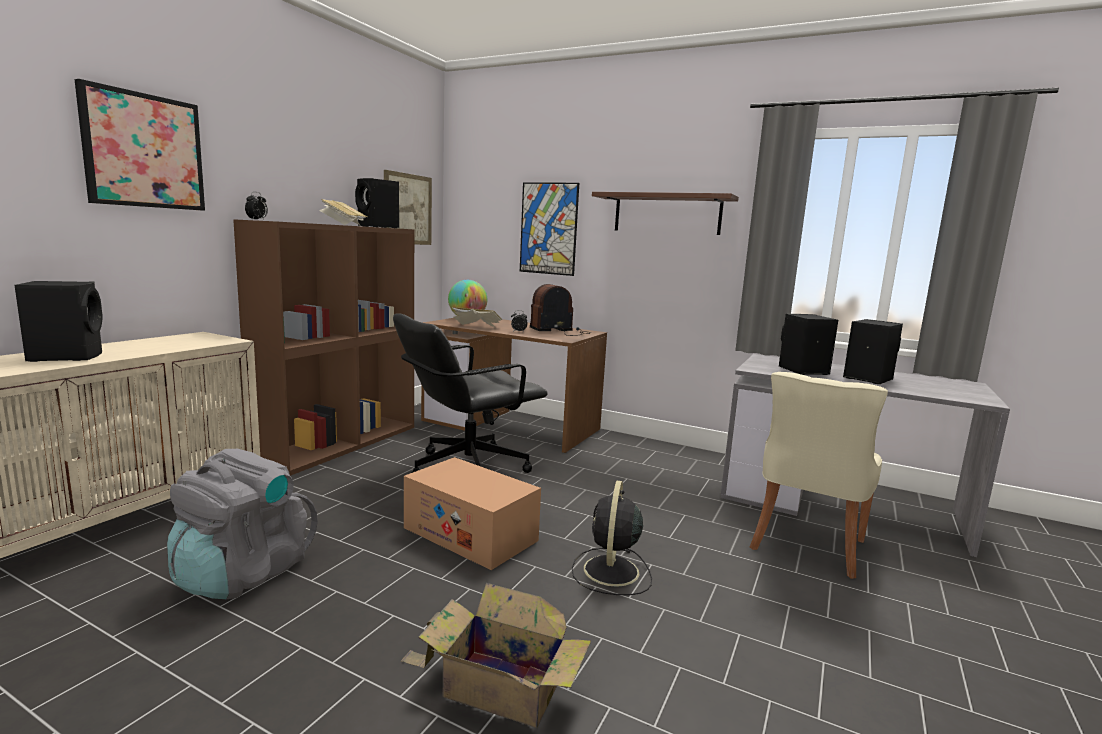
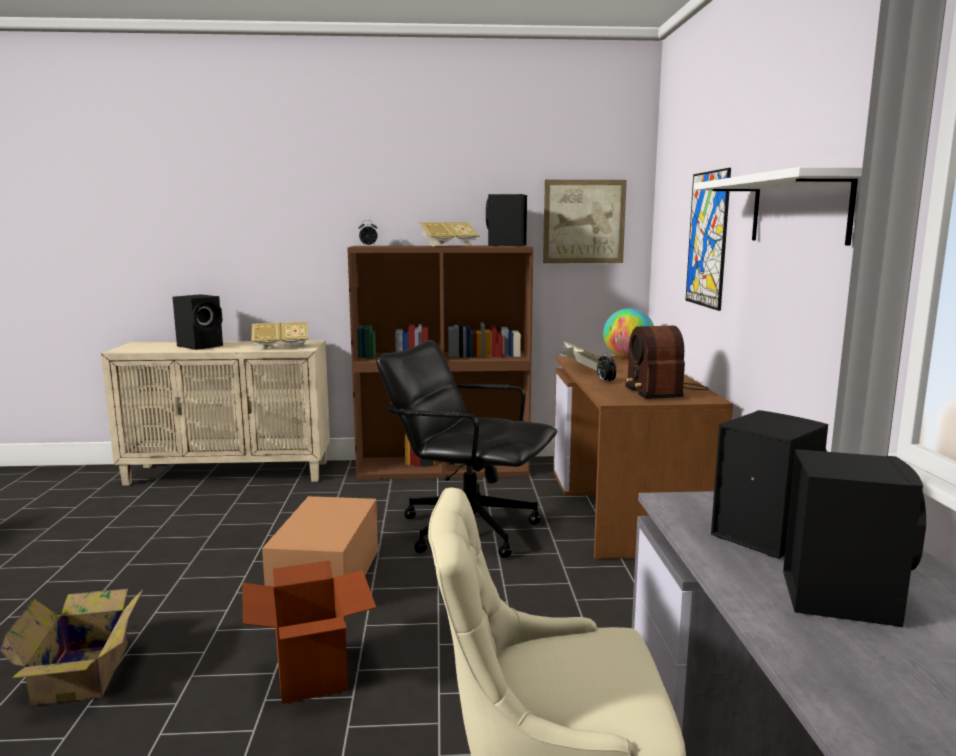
camera: 60 degrees right, 0 degrees up
picture [74,79,205,211] -> none
grey backpack [167,449,318,599] -> none
radio [530,284,591,336] -> radio turned 135 degrees counterclockwise [625,326,709,399]
black fan [572,481,652,595] -> cardboard box [242,560,376,704]
brown shelf [592,192,739,235] -> white shelf [694,167,862,245]
none -> book [251,322,308,350]

